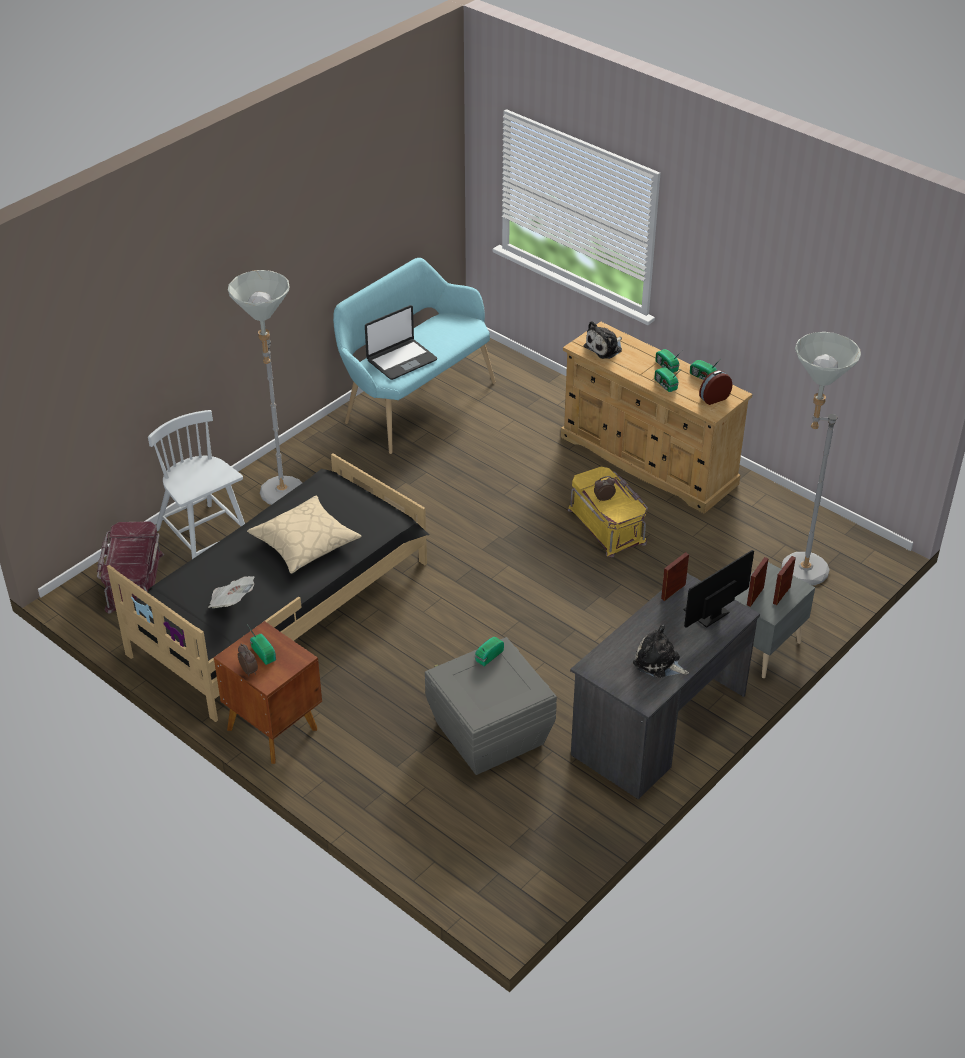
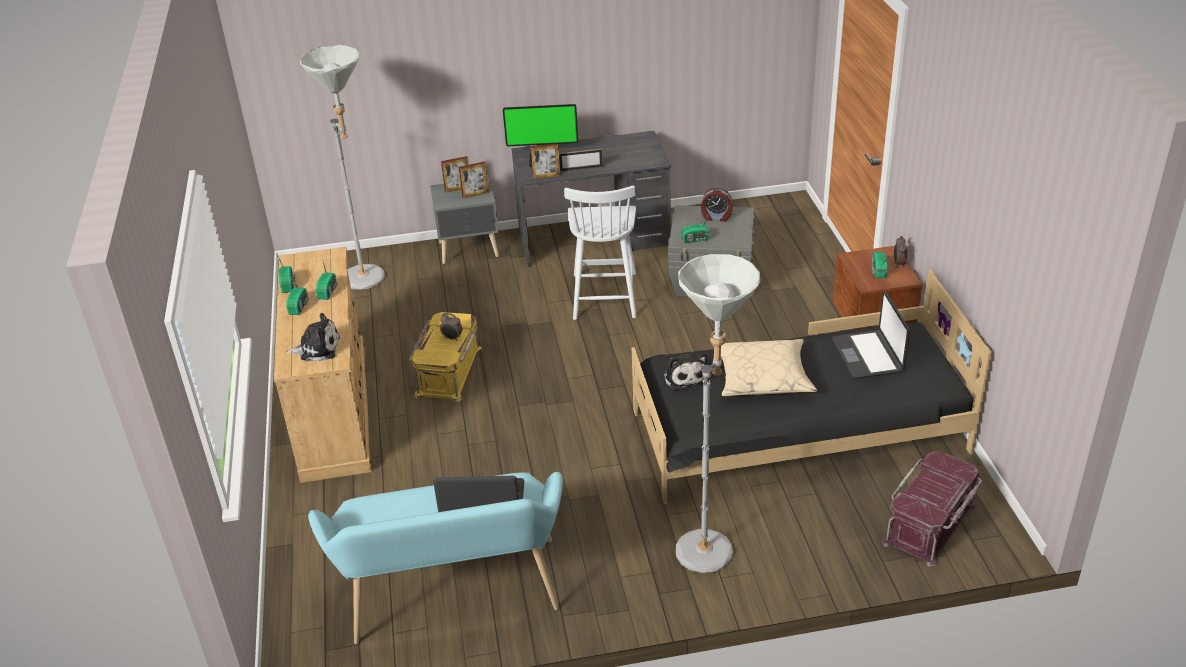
camera: 140 degrees left, 5 degrees down
white chair [148,410,245,559] -> white chair moved to [564,185,637,320]
newspaper [208,576,254,608] -> laptop [832,291,910,379]
plush toy [633,624,689,678] -> plush toy moved to [663,353,707,390]
alarm clock [699,370,733,405] -> alarm clock moved to [701,188,733,222]
none -> picture frame [559,148,604,172]

